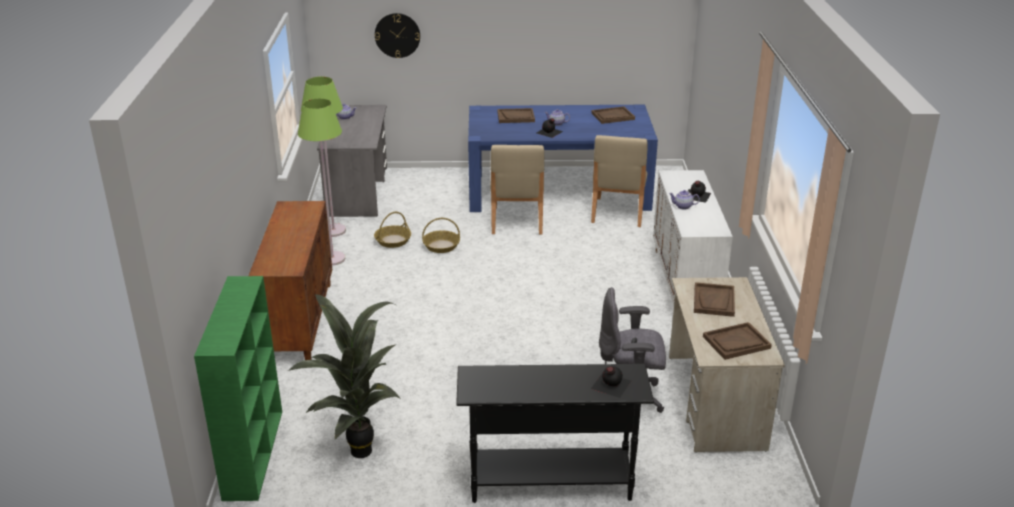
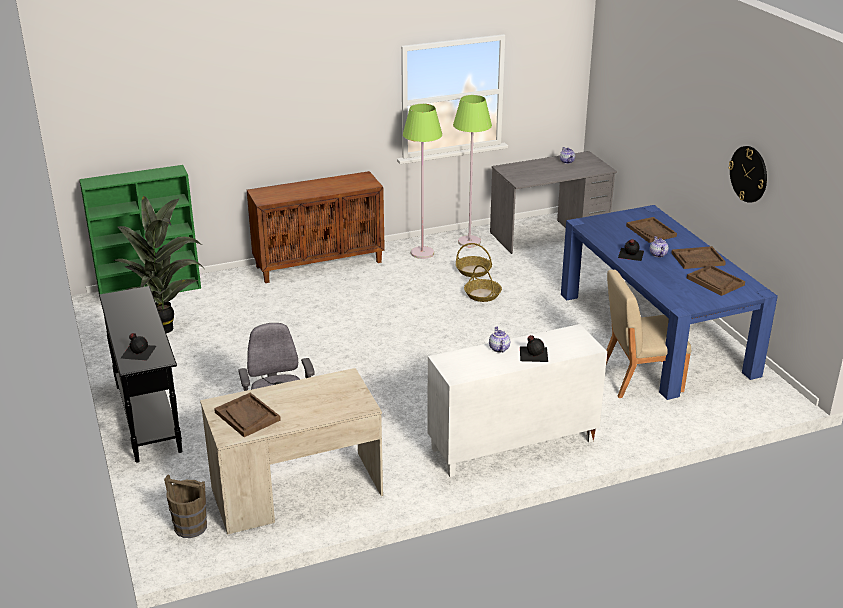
camera: 70 degrees right, 0 degrees up
wall clock [375,13,420,58] -> wall clock moved to [729,146,767,203]
beige chair [490,145,544,235] -> none
brown tray [694,282,735,317] -> brown tray moved to [672,246,726,269]
none -> brown bucket [164,475,207,538]

